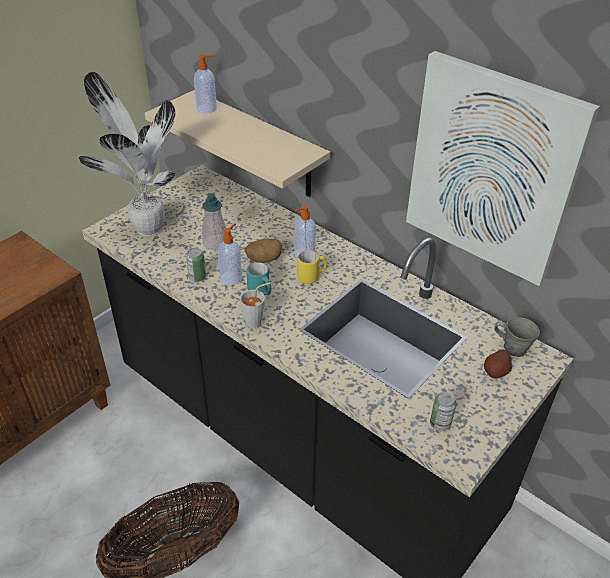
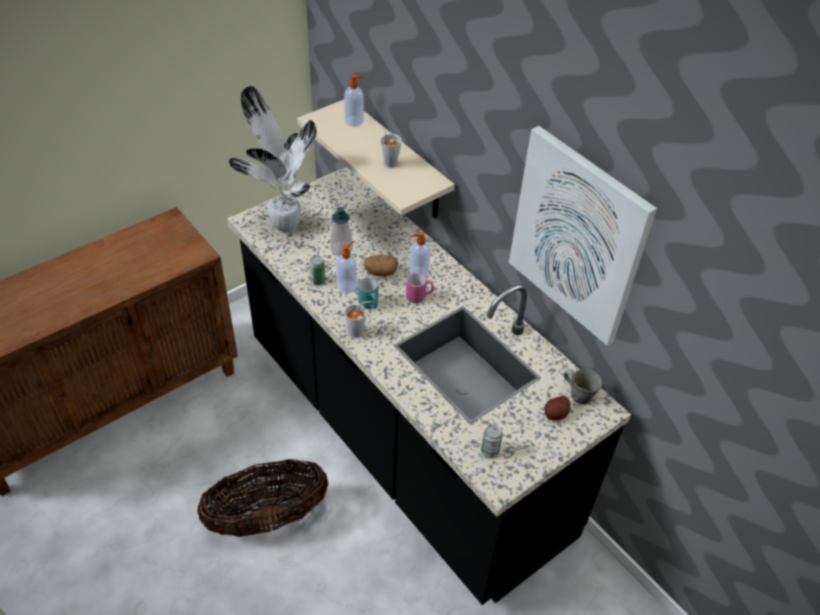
camera: 10 degrees right, 5 degrees up
yellow mug [297,250,327,284] -> pink mug [406,273,434,303]
none -> grey cup [380,124,402,168]

